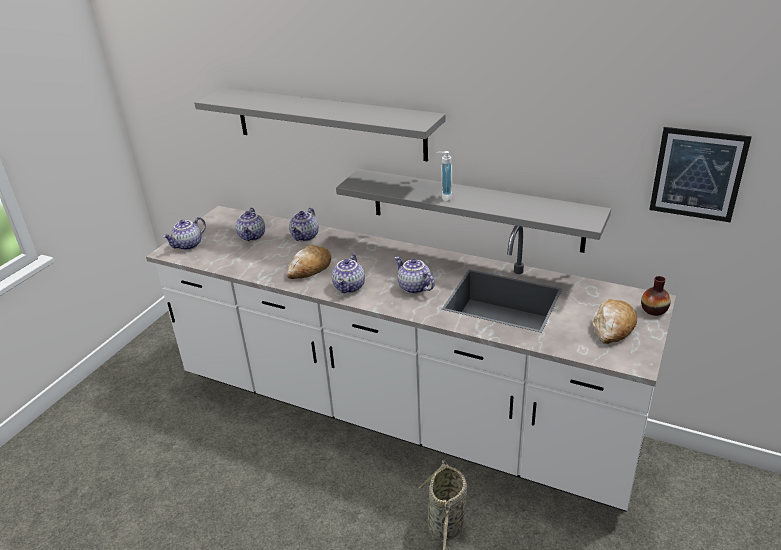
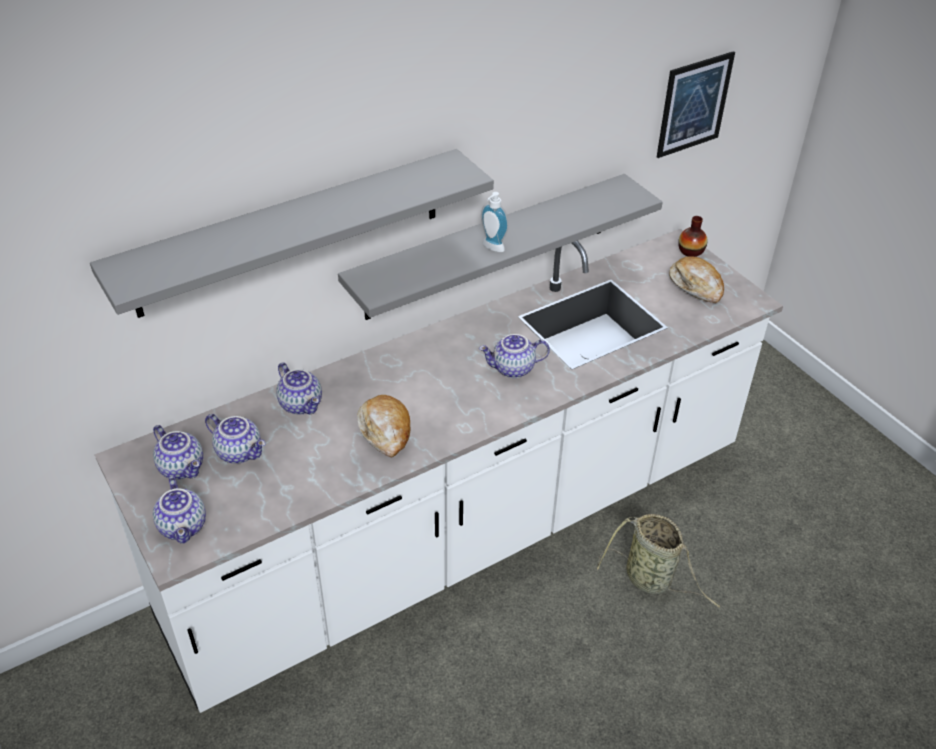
camera: 60 degrees left, 10 degrees up
teapot [332,254,365,293] -> teapot moved to [153,425,203,479]

